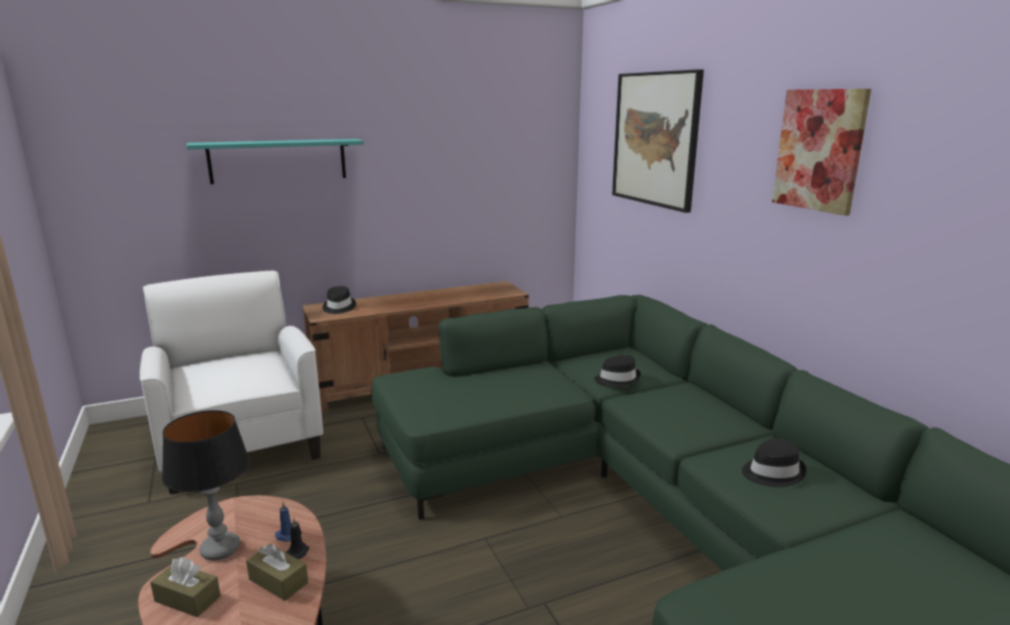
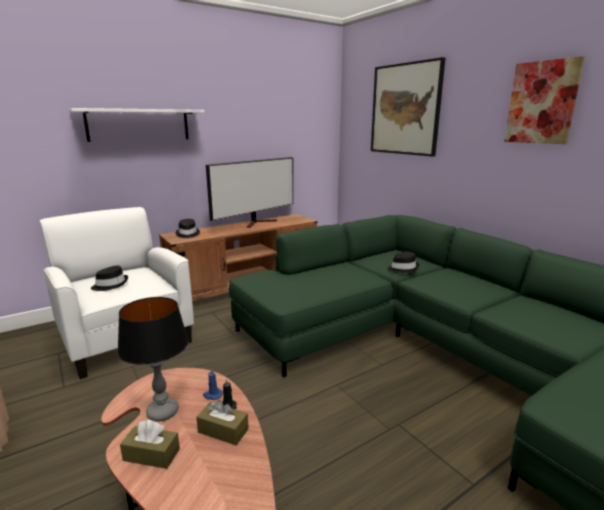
camera: 10 degrees left, 0 degrees up
turquoise shelf [186,139,364,184] -> white shelf [69,108,205,142]
black hat [742,438,806,487] -> black hat moved to [91,265,128,291]
none -> television [206,157,293,228]

